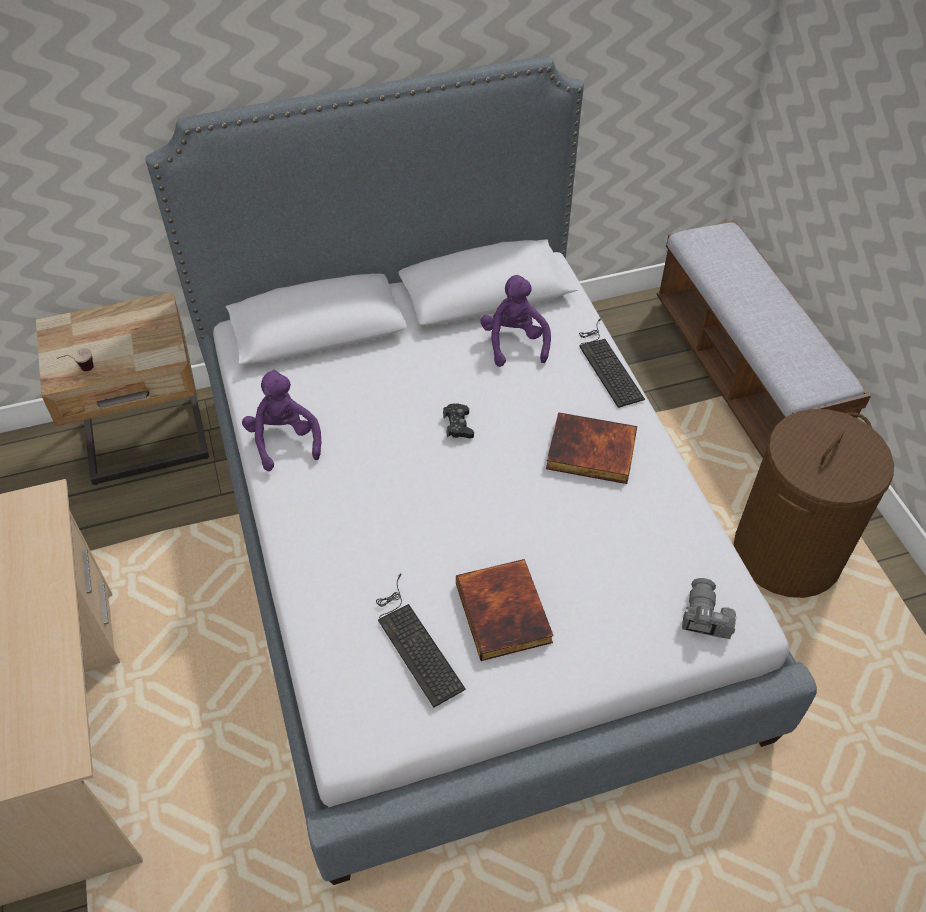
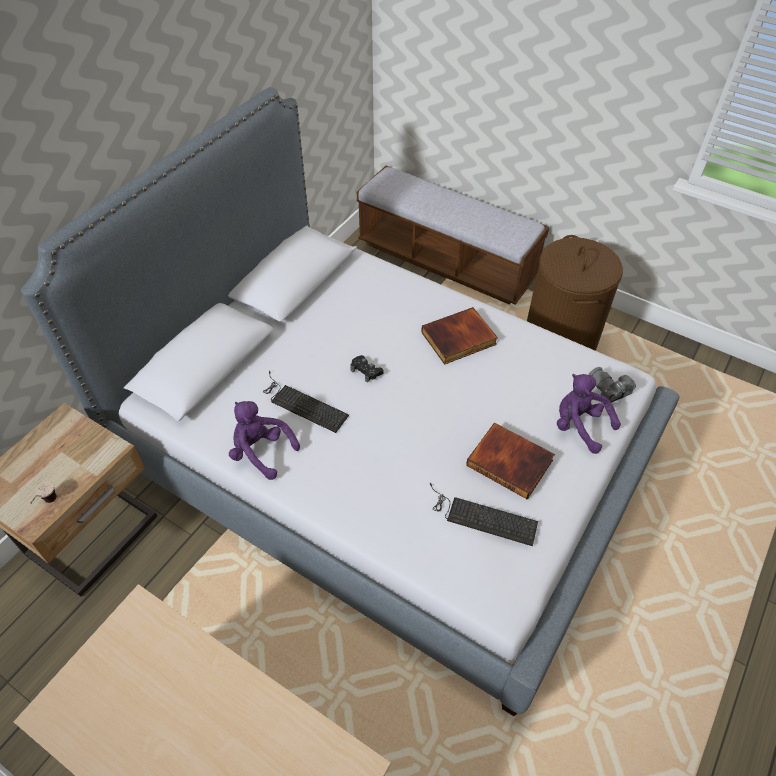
camera: 40 degrees left, 0 degrees up
purple plush toy [480,275,551,367] -> purple plush toy moved to [557,374,621,454]
keyboard [579,318,645,408] -> keyboard moved to [263,371,349,433]

